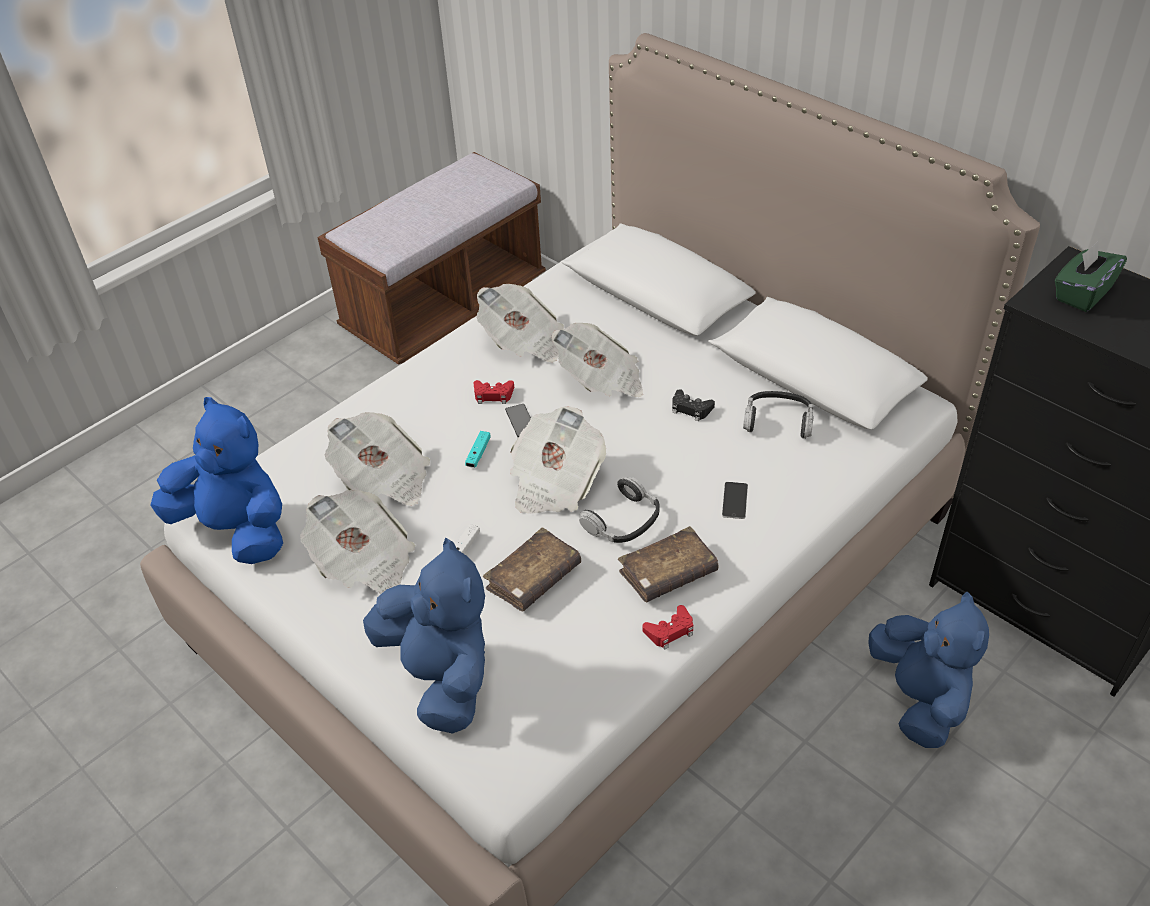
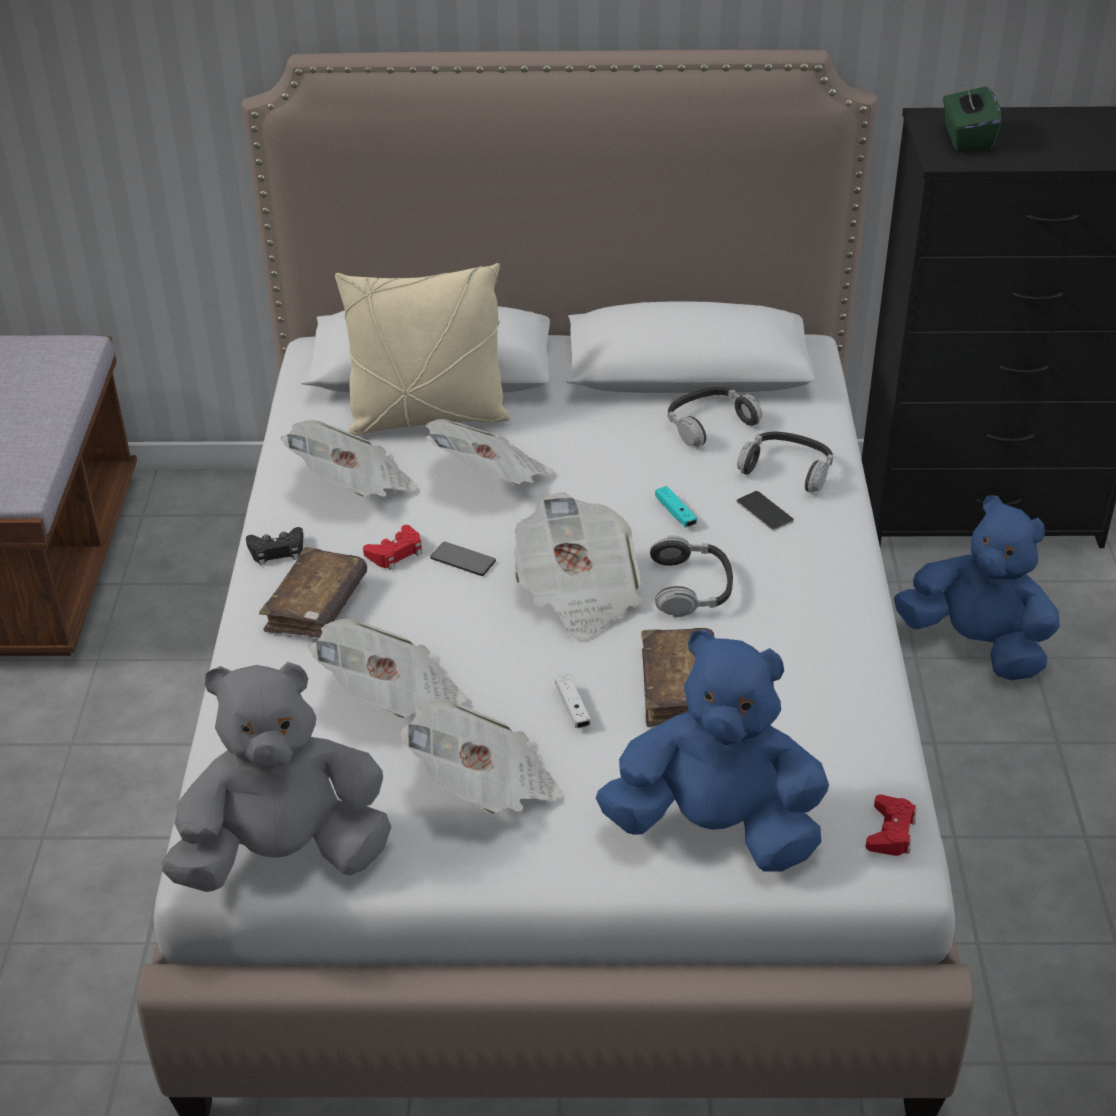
camera: 45 degrees left, 5 degrees down
blue plush toy [151,397,283,564] -> grey plush toy [161,662,391,892]
turquoise game controller [465,431,491,468] -> turquoise game controller moved to [655,486,697,528]
brown book [618,526,718,602] -> brown book moved to [259,547,367,638]
red game controller [642,605,693,650] -> red game controller moved to [866,795,917,856]
black game controller [672,389,715,421] -> black game controller moved to [246,527,303,566]
none -> beige pillow [335,263,510,436]
none -> headphones [737,432,833,493]

